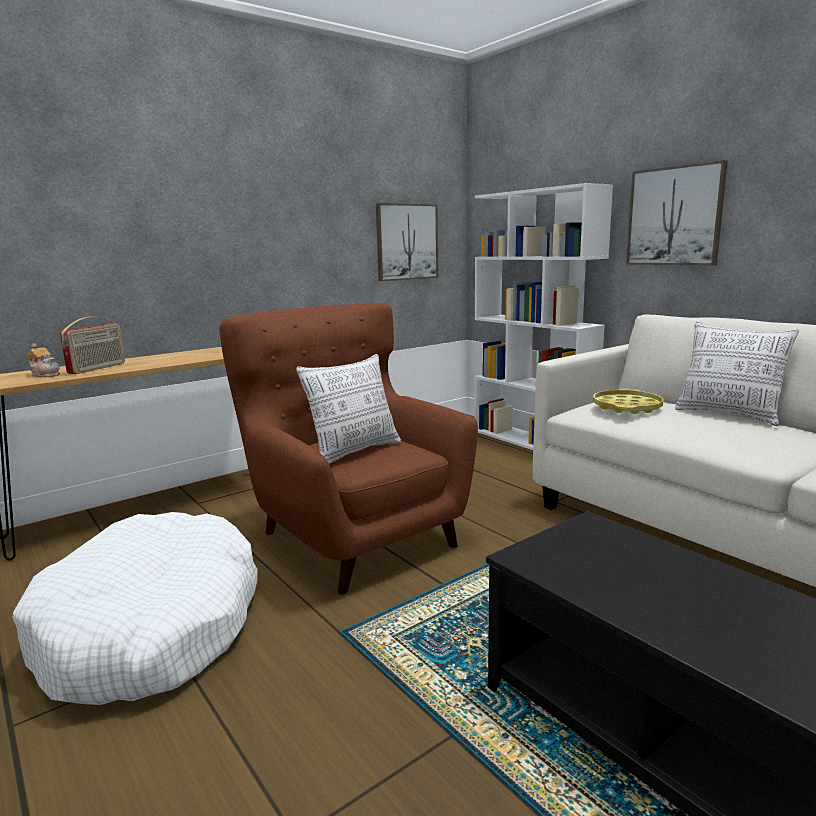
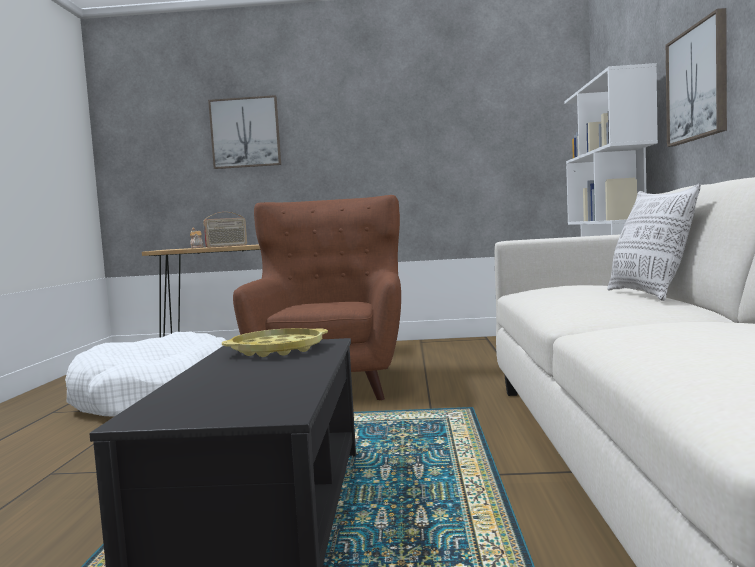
camera: 40 degrees right, 10 degrees down
pillow [296,354,401,464] -> none
picture [376,203,438,281] -> picture moved to [208,95,281,169]
yellow tray [593,389,663,414] -> yellow tray moved to [222,328,328,357]

